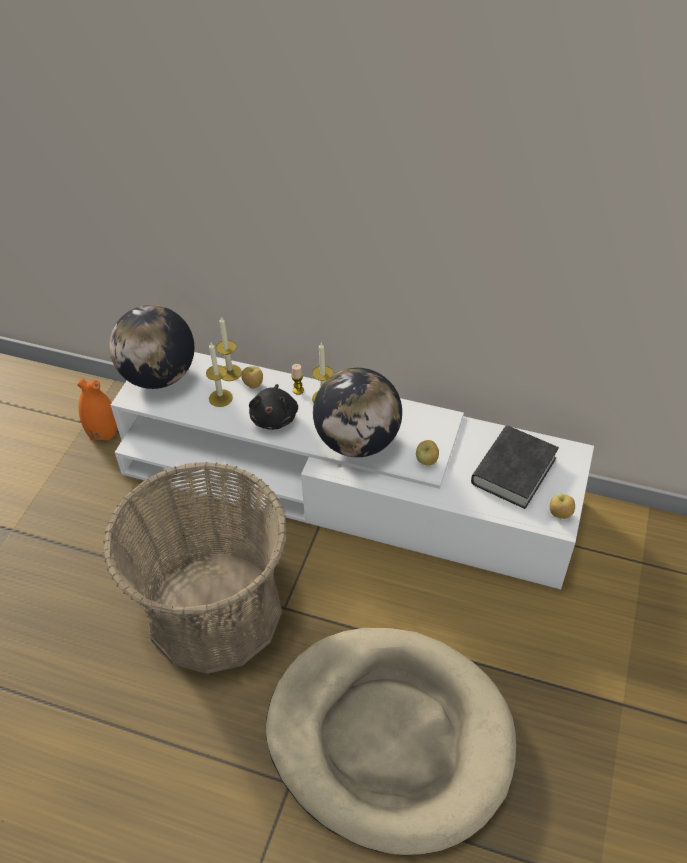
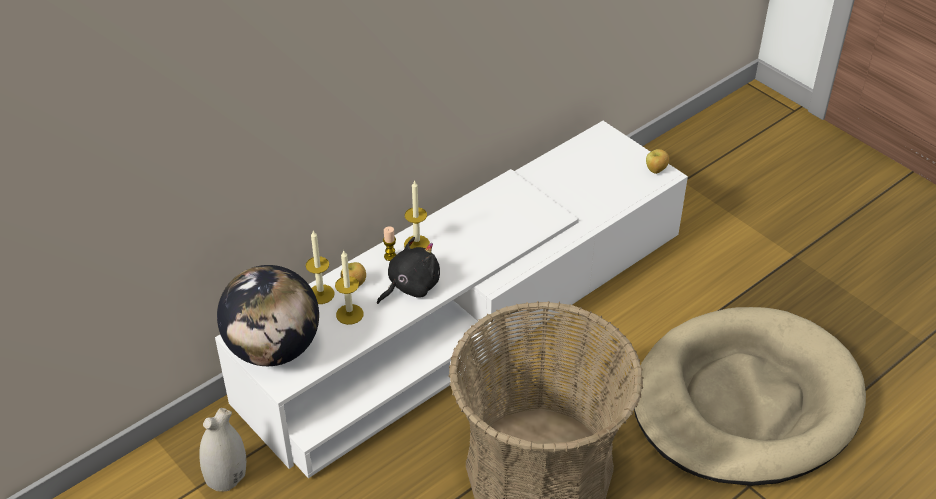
camera: 60 degrees left, 5 degrees down
orange vase [77,378,117,440] -> white vase [199,408,246,492]
black plush toy [249,384,298,430] -> black plush toy turned 75 degrees counterclockwise [377,237,440,304]
globe [313,368,402,457] -> none
apple [416,440,439,466] -> none
black book [471,426,559,509] -> none

